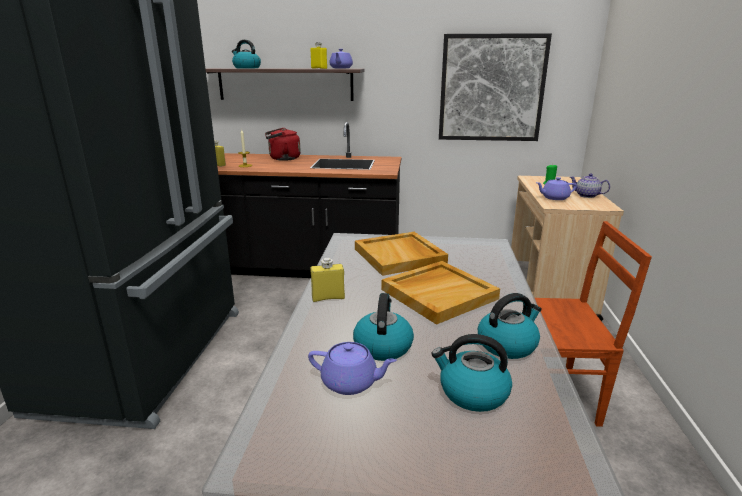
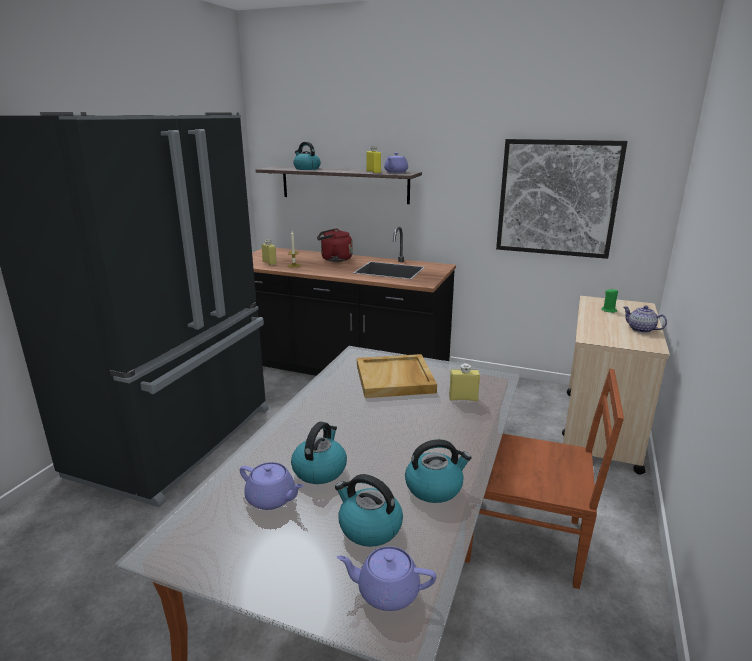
camera: 15 degrees right, 0 degrees up
yellow bottle [310,258,345,302] -> yellow bottle moved to [449,363,480,401]
beige tray [382,261,500,325] -> none
purple teapot [536,177,577,200] -> purple teapot moved to [337,546,436,611]

